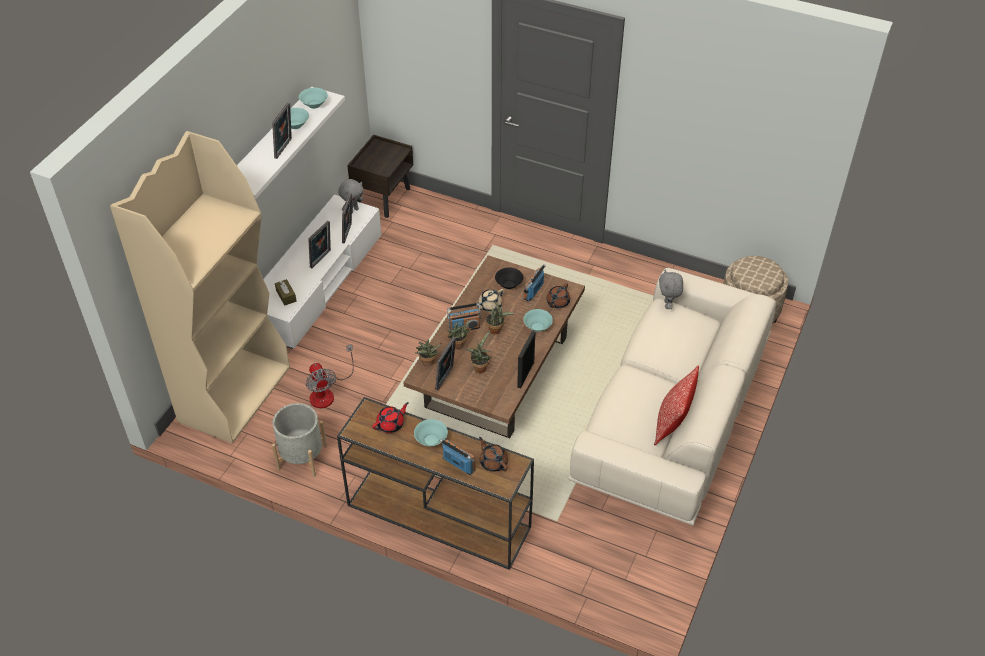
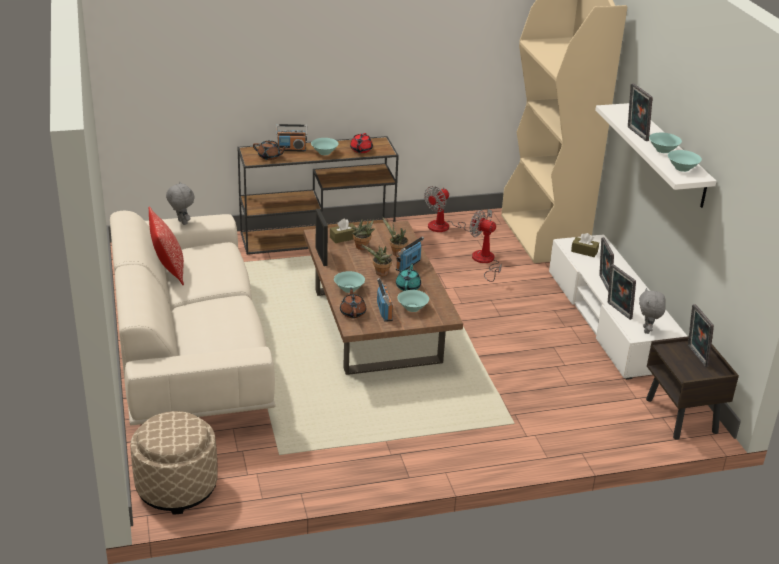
camera: 140 degrees right, 15 degrees down
grey planter [272,403,327,477] -> fan [424,186,493,233]
potted plant [415,339,442,366] -> none
picture frame [435,337,456,391] -> picture frame moved to [688,304,714,367]
beige teapot [477,289,504,312] -> turquoise teapot [396,263,421,291]
black bowl [495,267,523,289] -> turquoise bowl [397,290,429,312]
grey plush toy [659,269,683,309] -> grey plush toy moved to [166,182,194,225]
none -> brown tissue box [330,218,356,243]

